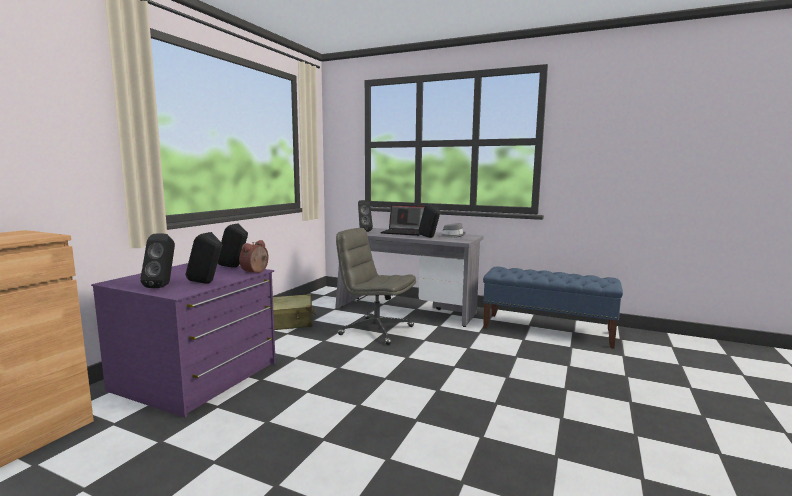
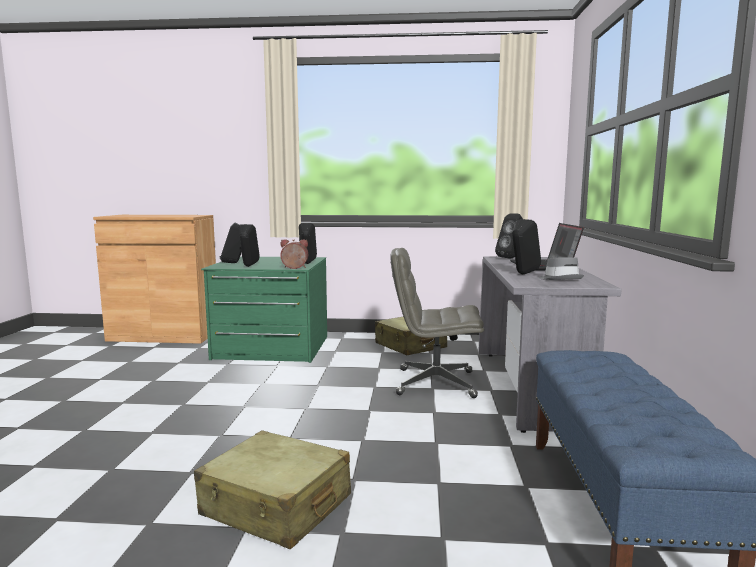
camera: 70 degrees right, 0 degrees up
purple dresser [91,263,276,418] -> green dresser [201,256,327,363]
grey office chair [336,228,416,345] -> grey office chair turned 90 degrees counterclockwise [390,248,484,398]
none -> beige suitcase [194,430,351,549]

